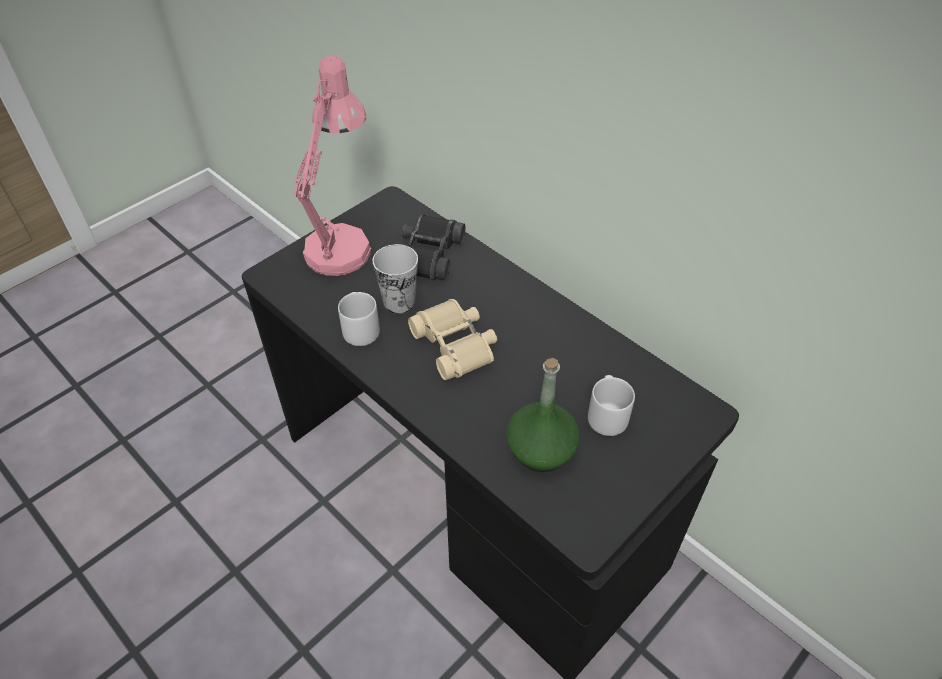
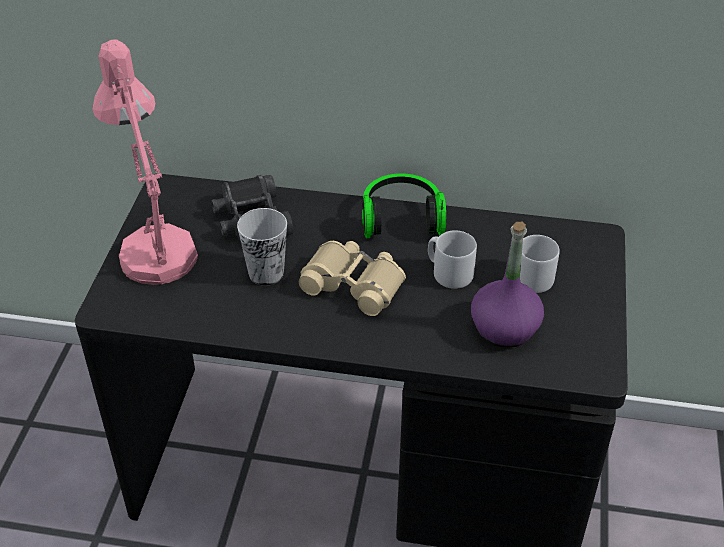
camera: 35 degrees left, 5 degrees down
grey mug [338,292,380,346] -> grey mug moved to [428,230,477,289]
green bottle [506,358,580,472] -> purple bottle [471,222,544,348]
none -> headphones [362,173,447,238]

